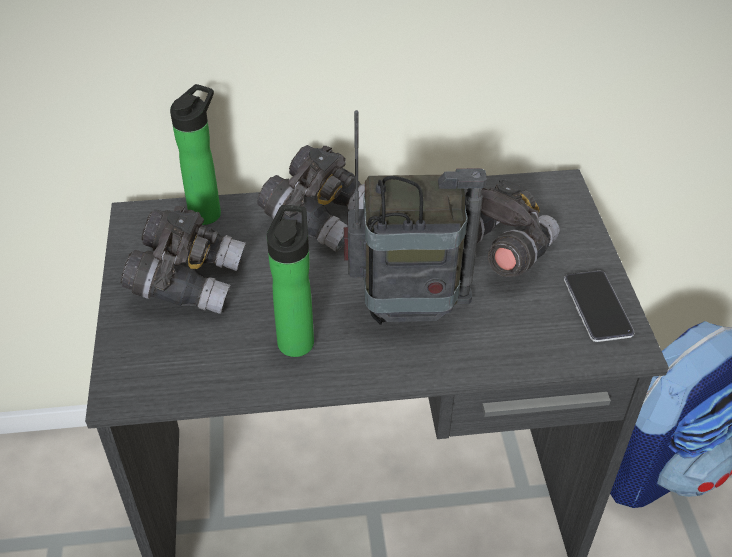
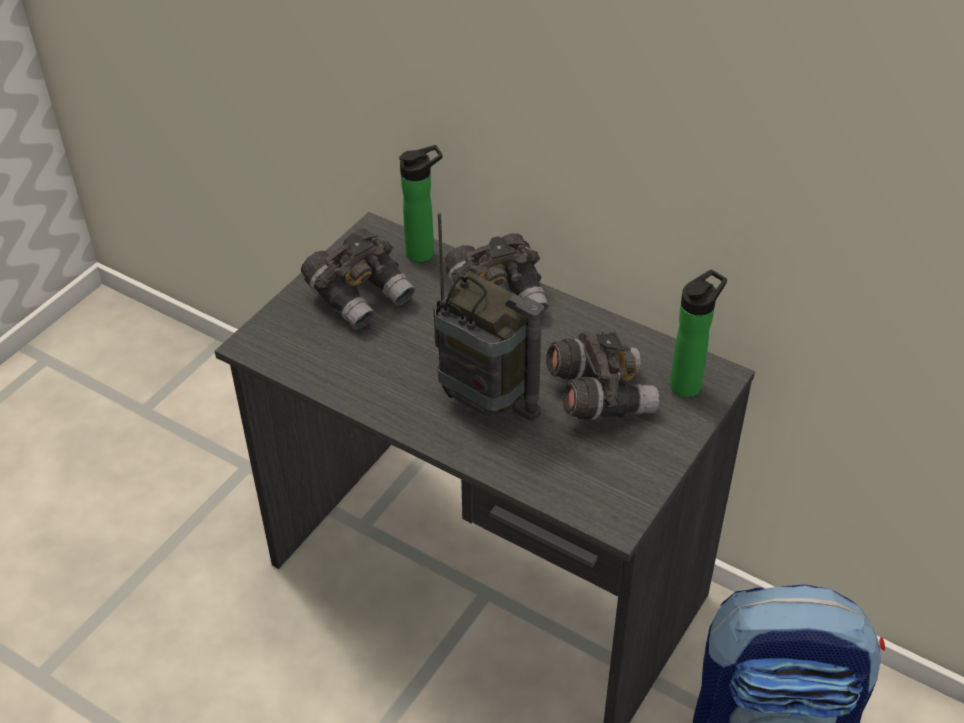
camera: 40 degrees right, 0 degrees up
bottle [267,205,314,357] -> bottle moved to [670,270,727,397]
phone [564,271,635,342] -> none

